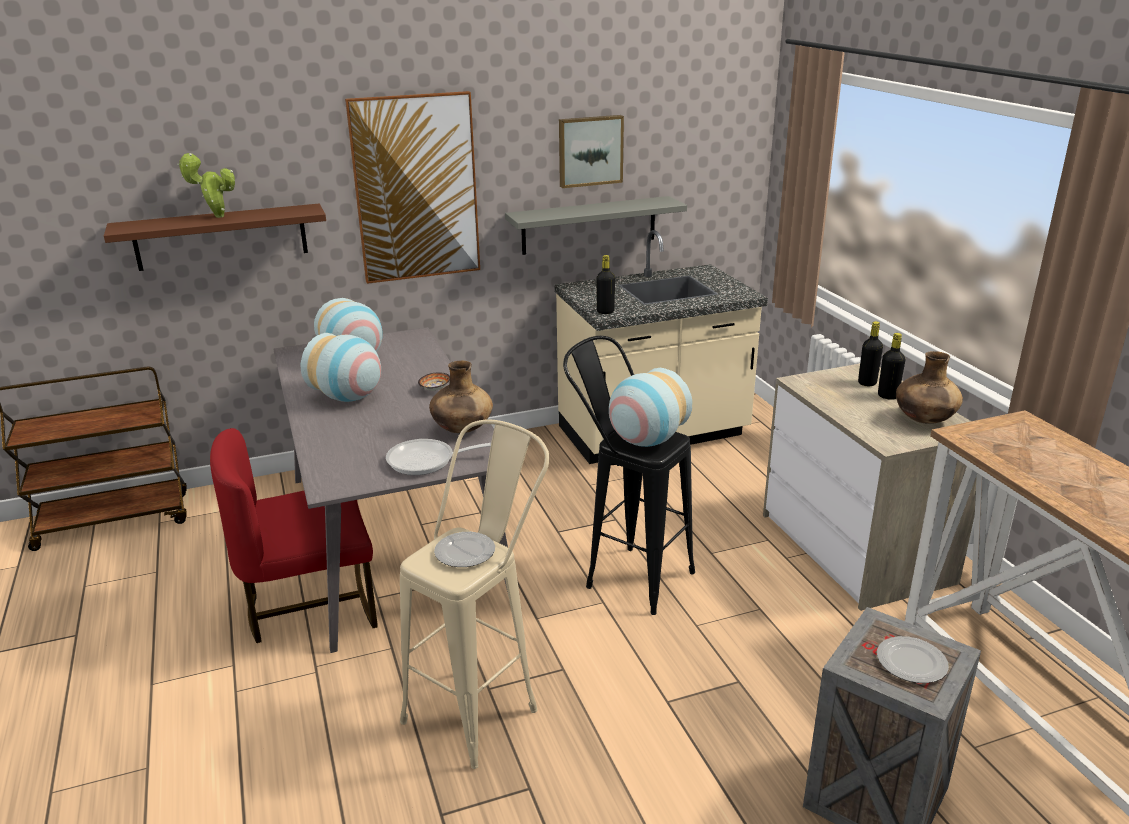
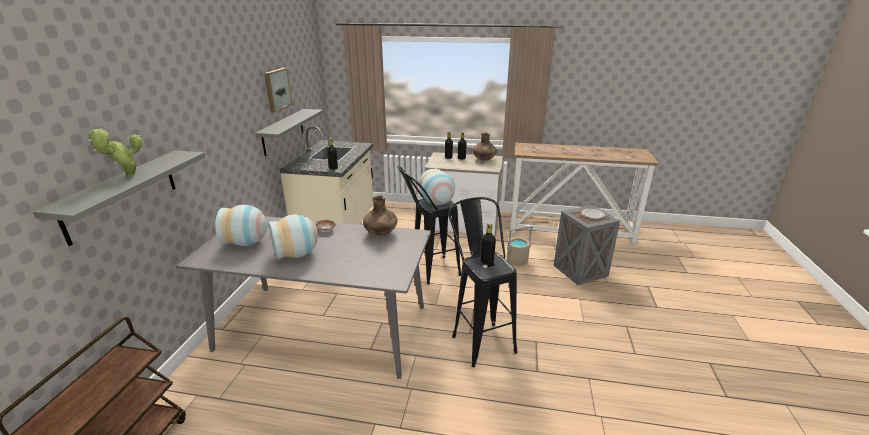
camera: 60 degrees left, 0 degrees up
brown shelf [104,204,326,271] -> grey shelf [33,151,205,246]
red chair [210,428,378,643] -> none
picture [345,91,480,284] -> none
frying pan [386,439,491,475] -> none
beige stool [400,419,549,769] -> black stool [448,197,518,367]
plate [434,532,495,567] -> black bottle [481,223,496,264]
none -> beige bucket [507,226,533,266]

